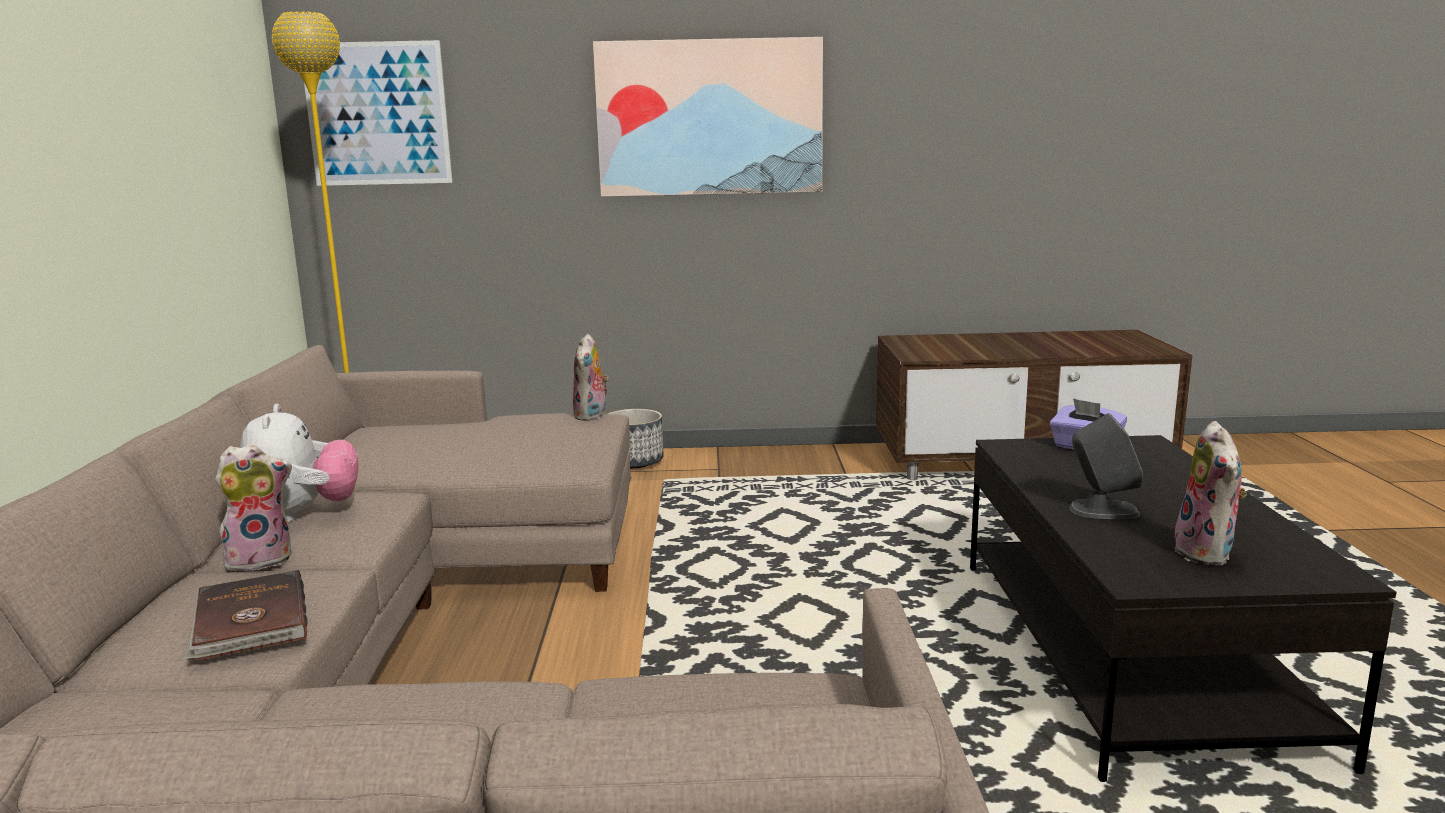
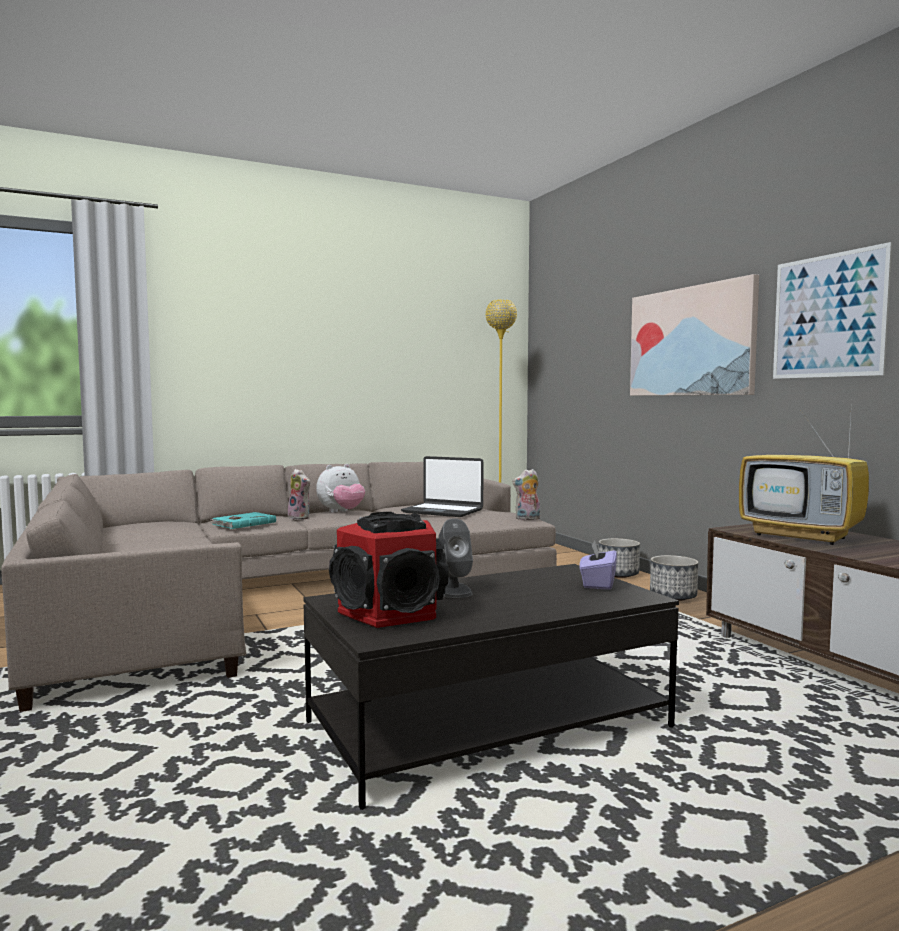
camera: 65 degrees right, 10 degrees down
brown book [184,570,308,661] -> turquoise book [210,512,276,529]
picture [304,40,453,186] -> picture moved to [773,242,893,379]
plush toy [1174,421,1247,566] -> speaker [329,512,448,628]
none -> laptop [401,456,483,517]
none -> planter [650,555,698,601]
none -> television [739,401,869,545]

